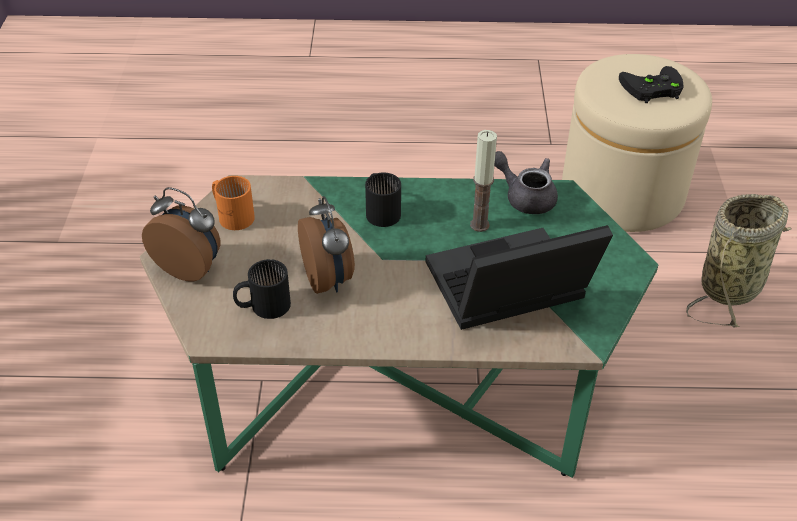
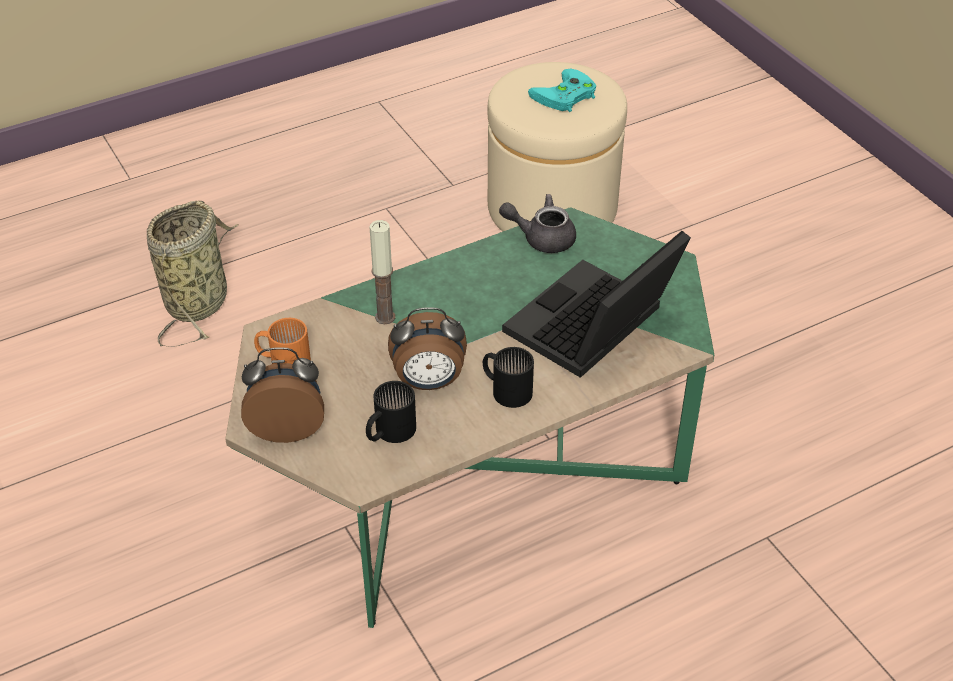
camera: 30 degrees left, 0 degrees up
alarm clock [298,196,355,294] -> alarm clock turned 135 degrees clockwise [388,307,467,390]
black mug [365,172,401,227] -> black mug moved to [483,347,534,408]
candle [470,130,497,232] -> candle moved to [369,220,396,324]
black game controller [619,66,683,103] -> turquoise game controller [528,69,596,112]
basket [686,194,792,327] -> basket moved to [147,201,239,347]

